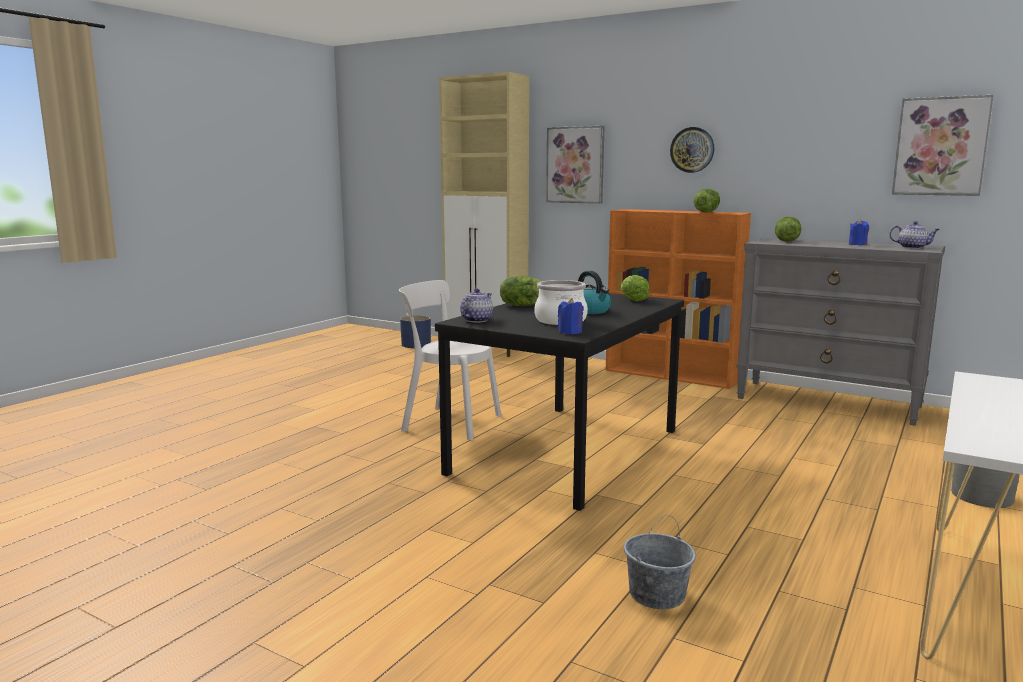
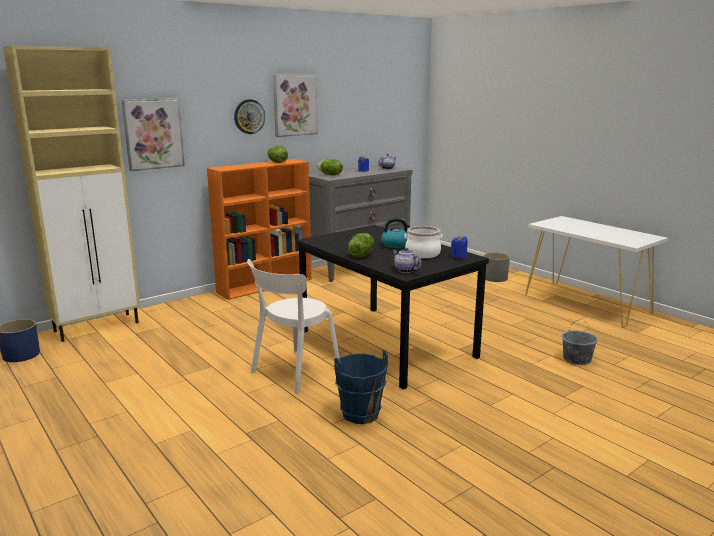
camera: 70 degrees left, 5 degrees up
lettuce [621,275,649,301] -> none
picture [892,95,994,196] -> picture moved to [273,75,318,137]
none -> blue bucket [334,350,388,424]

